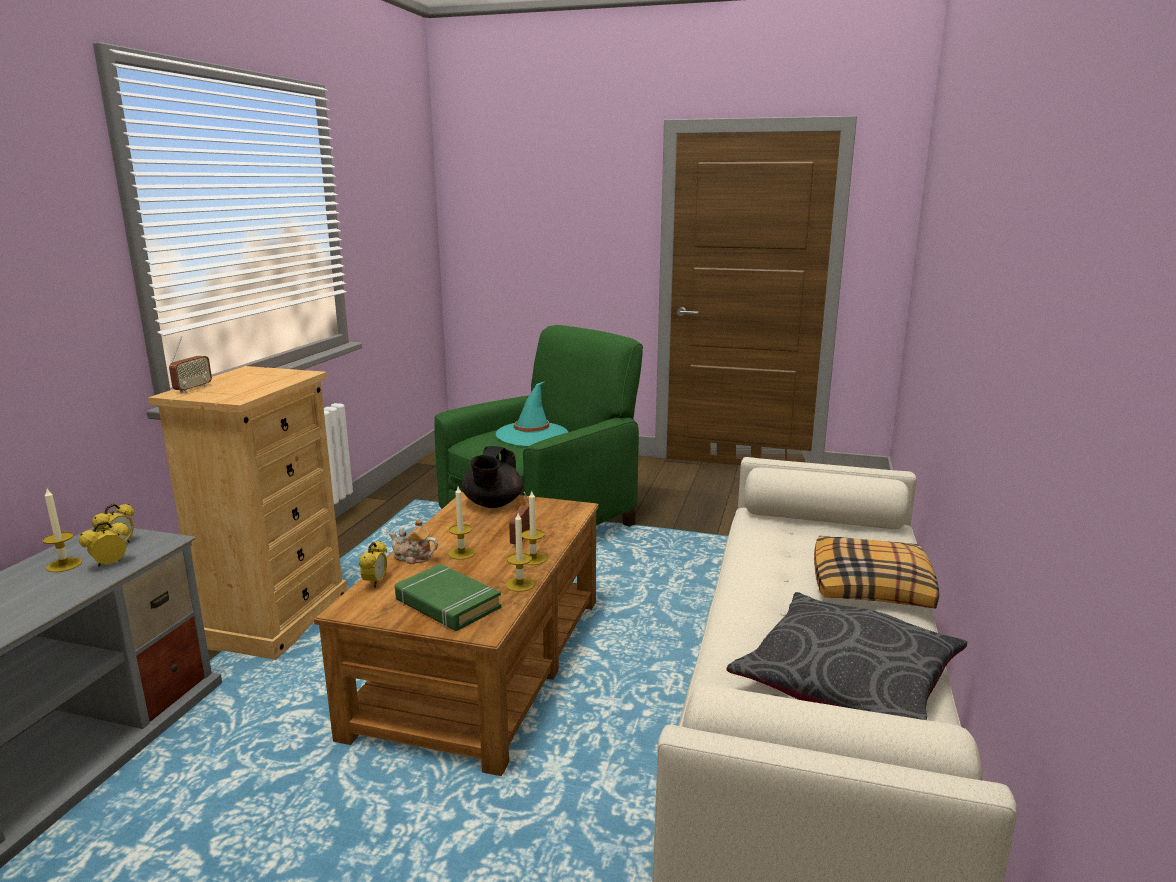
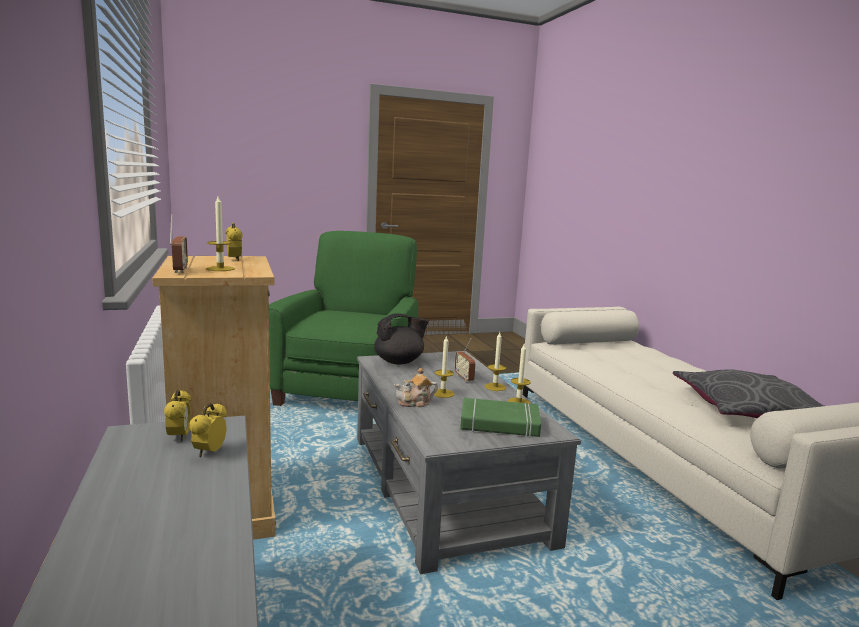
camera: 35 degrees left, 5 degrees down
candle [42,487,82,572] -> candle moved to [206,196,235,271]
brown coffee table [314,491,599,776] -> grey coffee table [357,351,581,574]
alarm clock [359,541,387,588] -> alarm clock moved to [226,223,243,261]
black teapot [461,446,523,508] -> black teapot turned 90 degrees counterclockwise [374,313,429,364]
turquoise hat [496,381,568,446] -> none
pillow [814,536,939,609] -> none

